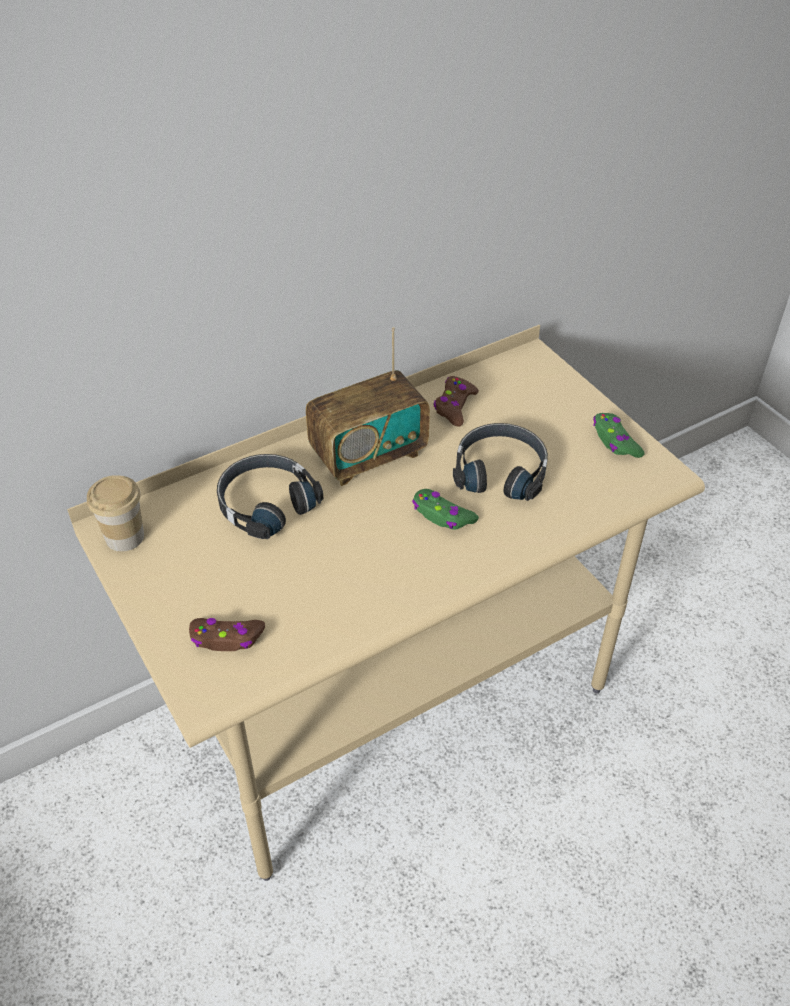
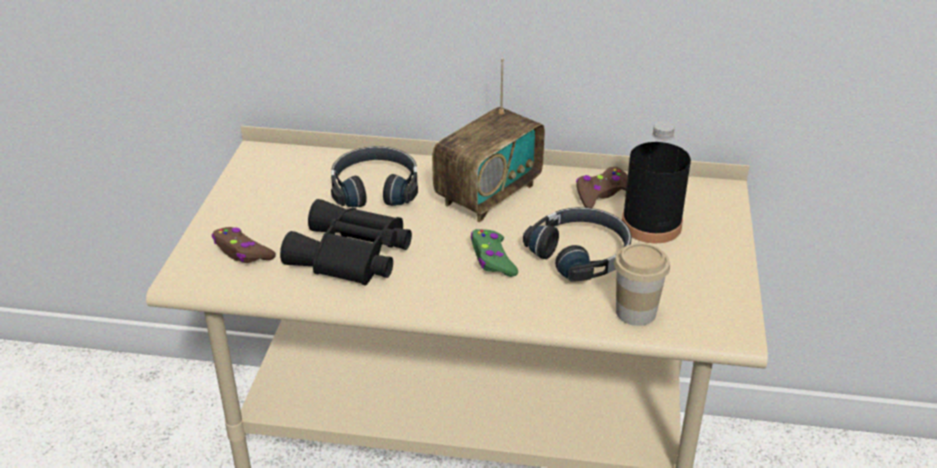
camera: 40 degrees right, 10 degrees down
cup [87,475,144,552] -> cup moved to [614,243,670,326]
radio [306,327,430,486] -> radio turned 60 degrees counterclockwise [432,58,545,222]
green game controller [593,413,645,458] -> none
none -> black binoculars [280,199,412,285]
none -> black bottle [622,121,691,243]

